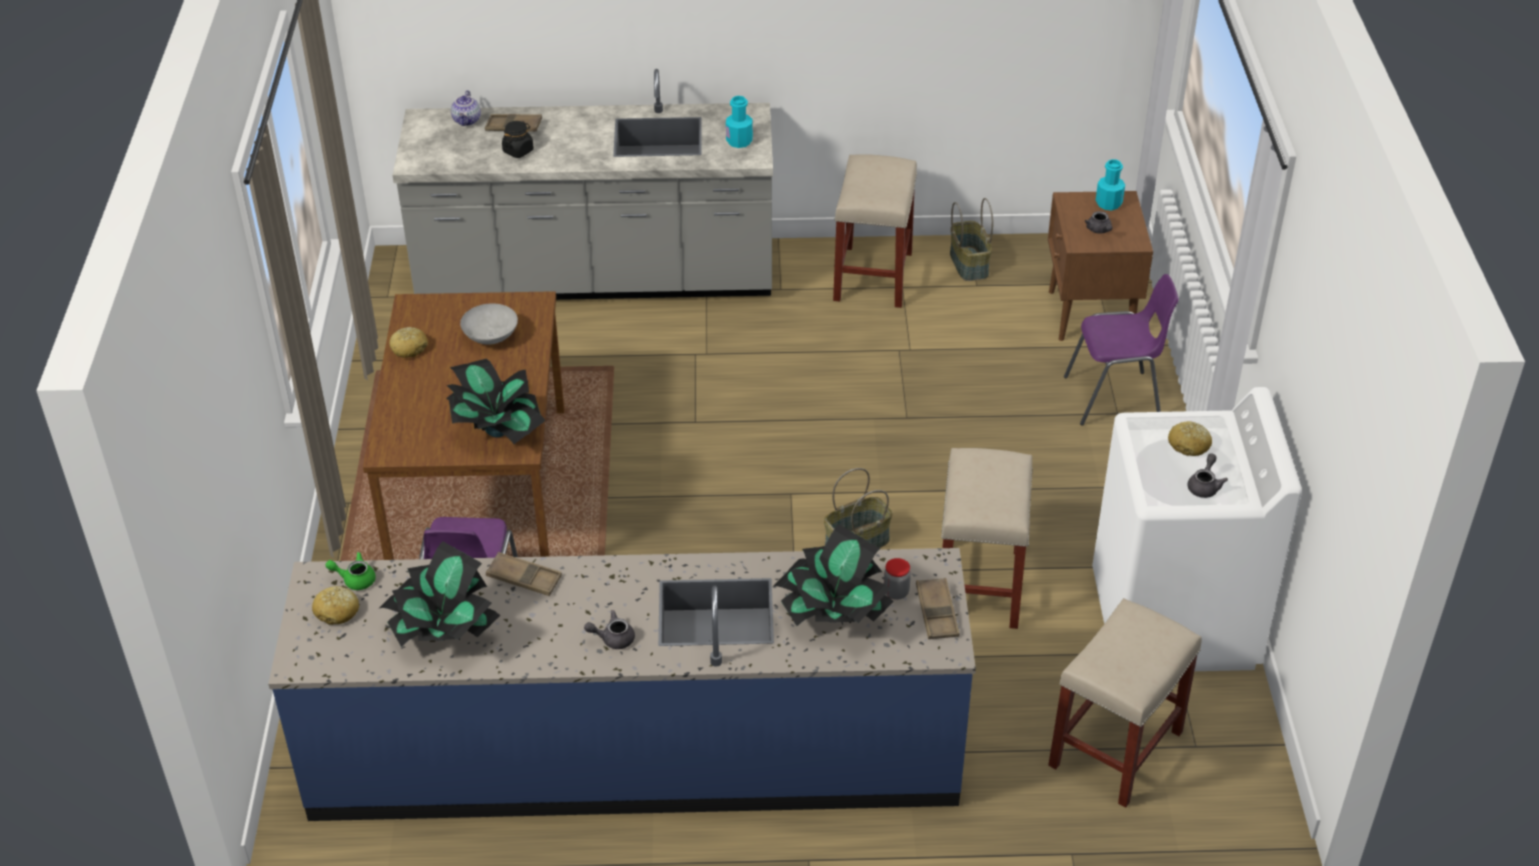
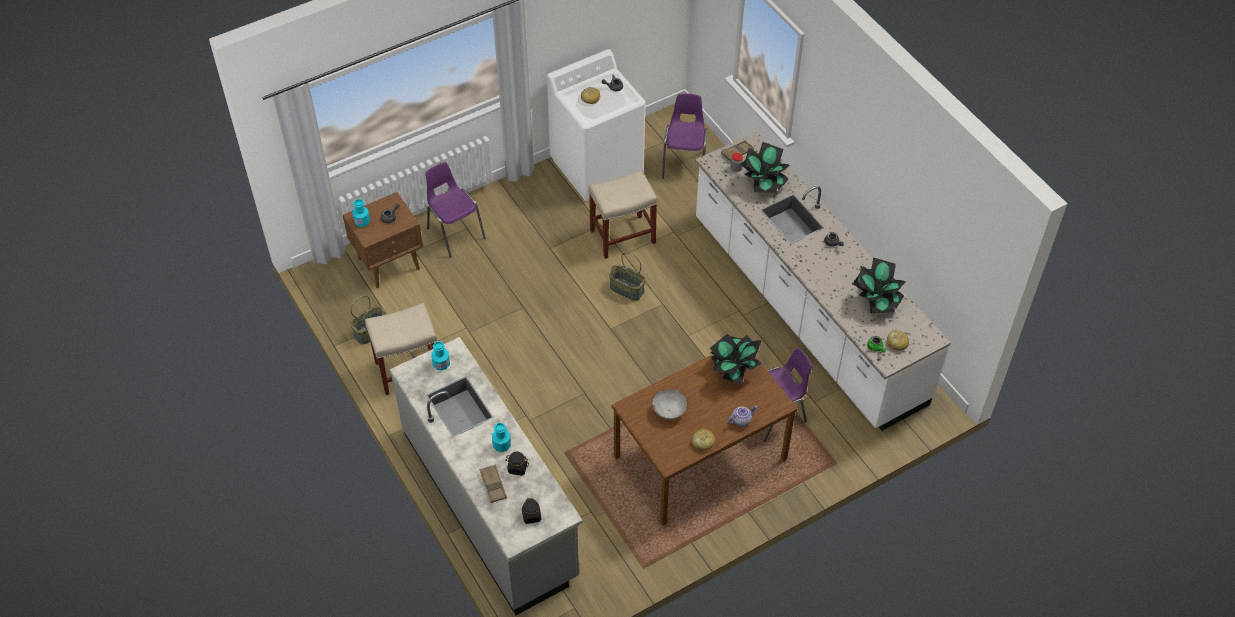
camera: 120 degrees left, 10 degrees up
blue counter [268,548,976,821] -> white counter [695,132,951,431]
teapot [451,90,481,126] -> teapot moved to [727,406,757,427]
brown tray [486,552,562,596] -> none
beige stool [1048,598,1202,808] -> purple chair [662,93,707,179]
none -> turquoise bottle [492,423,511,452]
none -> black jar [522,498,541,524]

